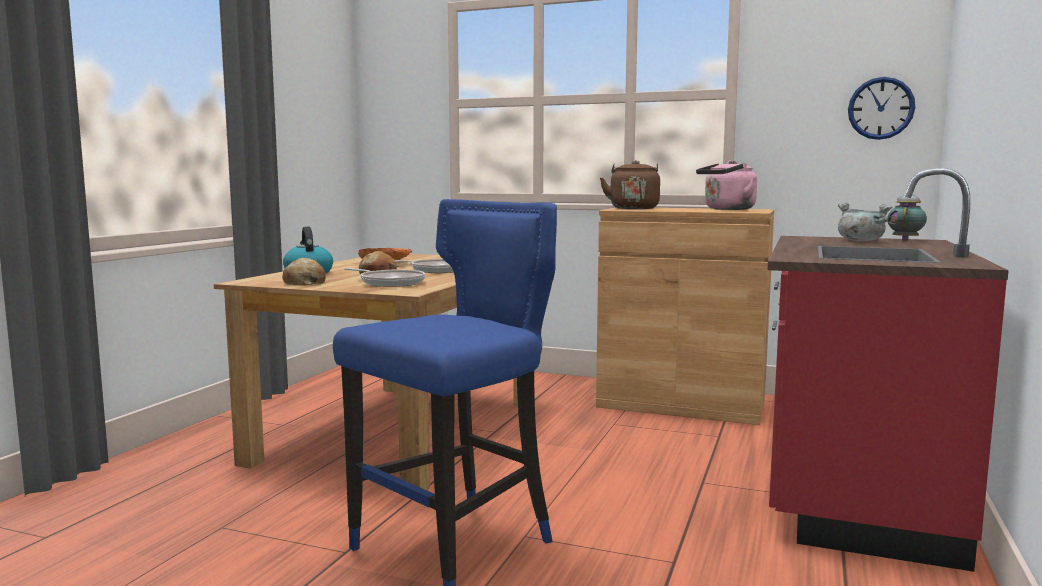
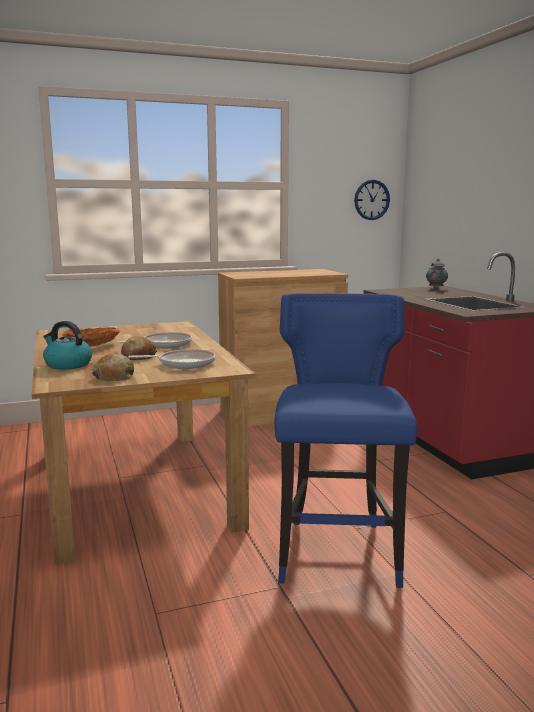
camera: 40 degrees left, 5 degrees up
brown kettle [600,160,660,209] -> none
pink kettle [696,160,757,210] -> none
grey cooking pot [838,203,892,241] -> none

